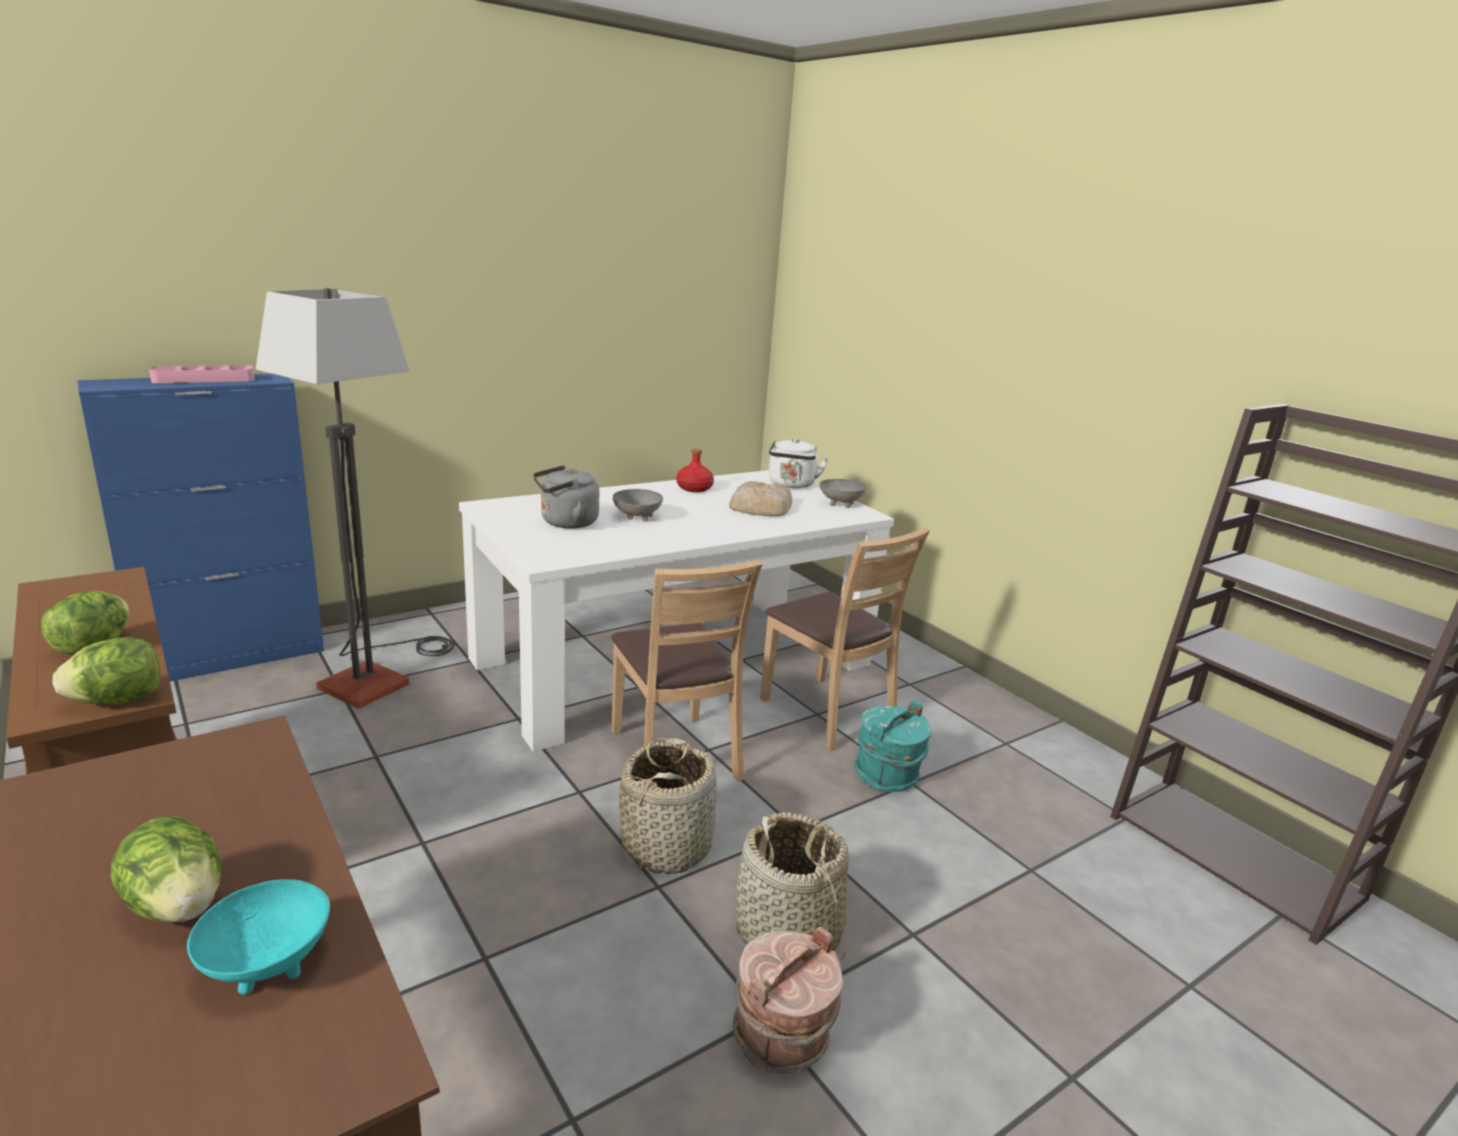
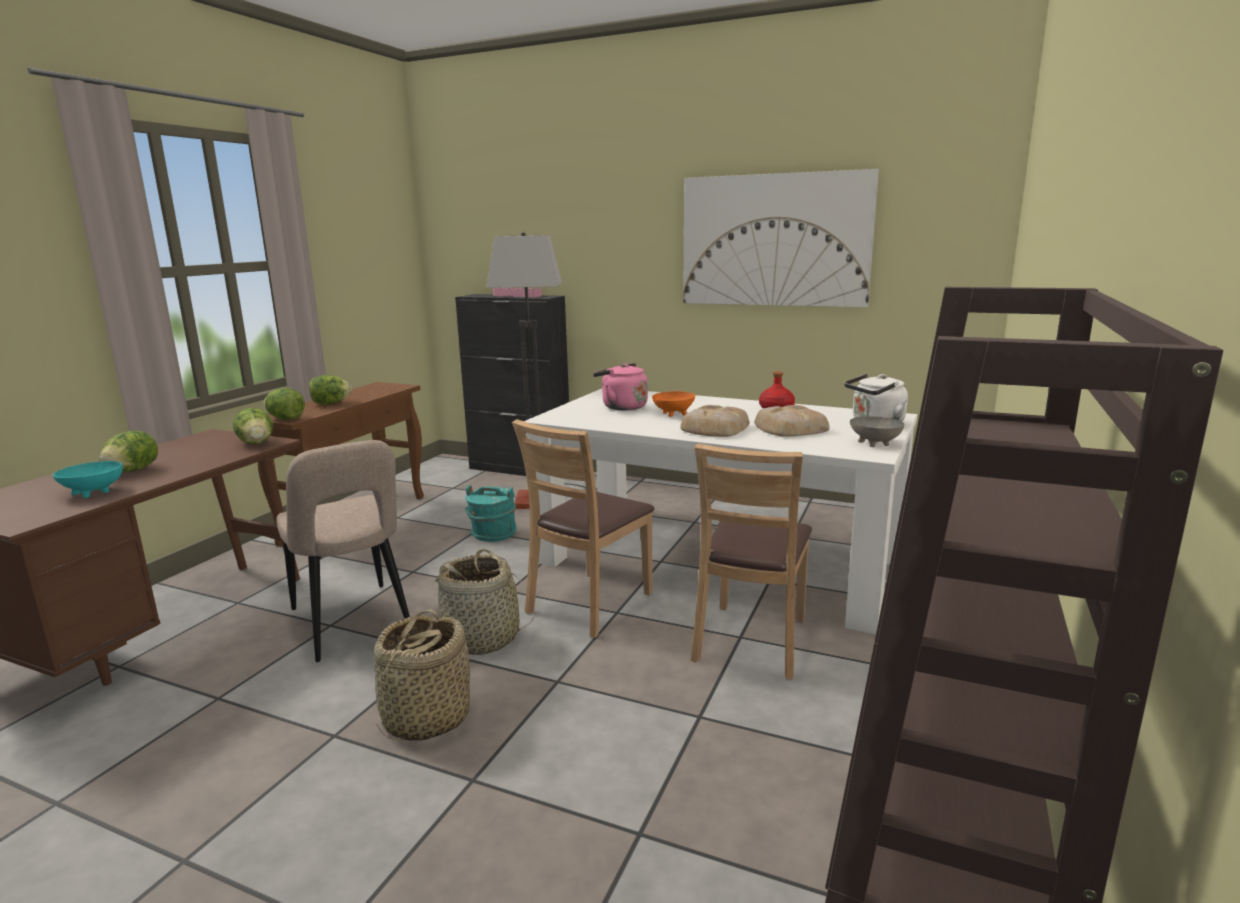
camera: 60 degrees right, 5 degrees down
blue cabinet [77,373,324,681] -> black cabinet [455,294,569,476]
grey kettle [533,465,599,528] -> pink kettle [593,363,648,411]
grey bowl [613,489,663,522] -> orange bowl [652,391,695,417]
brown bucket [733,927,843,1074] -> none
turquoise bucket [855,700,931,792] -> turquoise bucket moved to [465,485,517,542]
none -> lettuce [233,408,273,444]
none -> beige chair [276,440,410,662]
none -> bread [680,405,749,437]
none -> picture [683,169,879,307]

